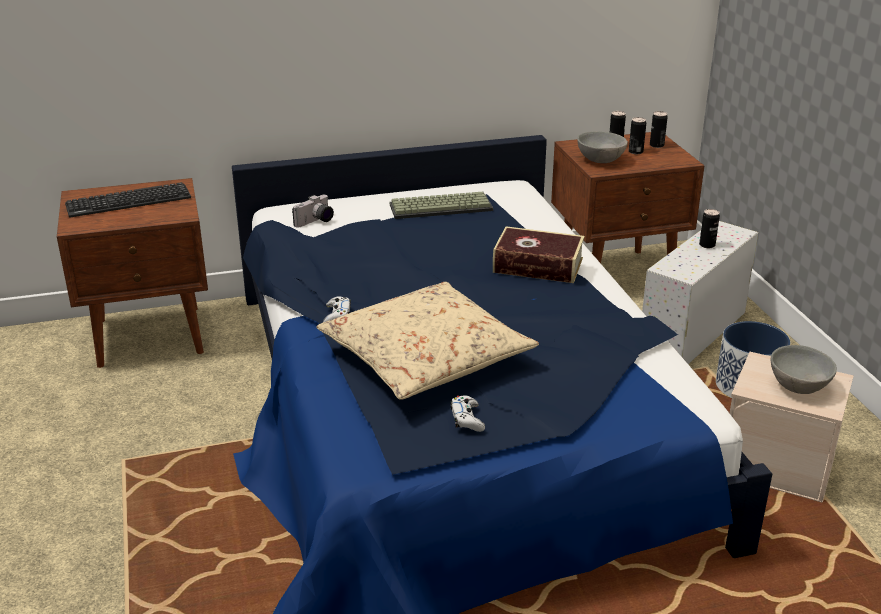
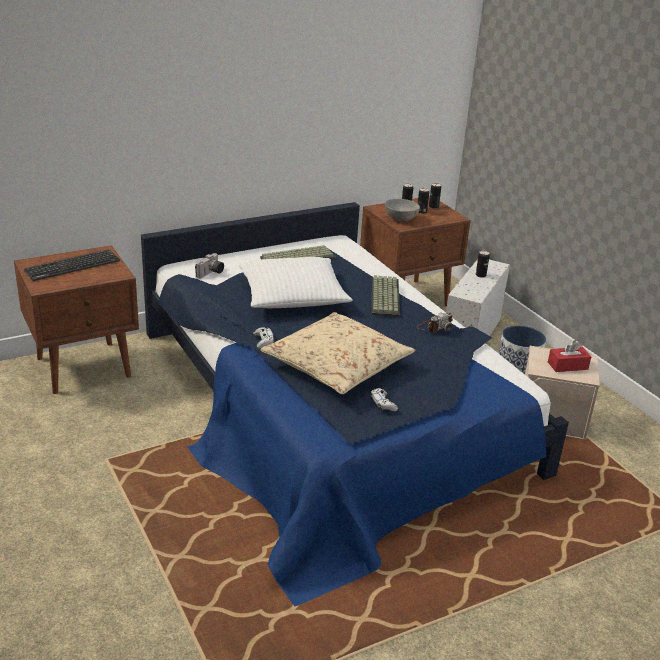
camera: 15 degrees left, 0 degrees up
book [493,226,584,283] -> keyboard [372,275,400,317]
grey bowl [771,345,837,394] -> red tissue box [548,340,591,372]
none -> white pillow [238,257,353,308]
none -> camera [417,312,453,332]

